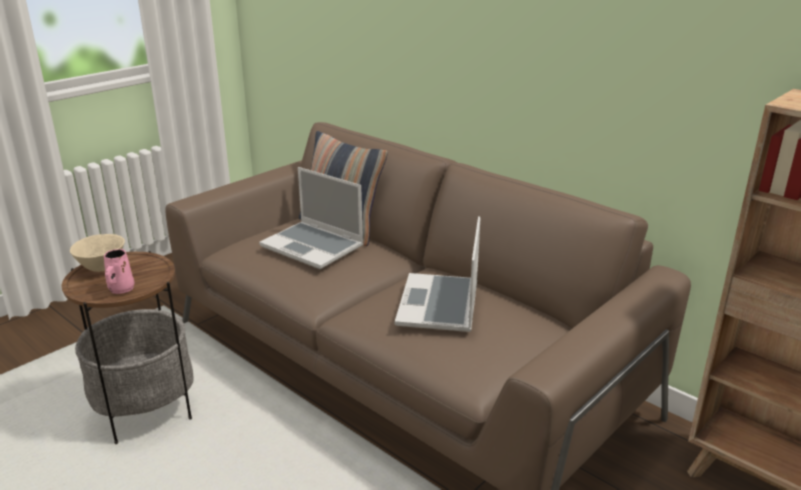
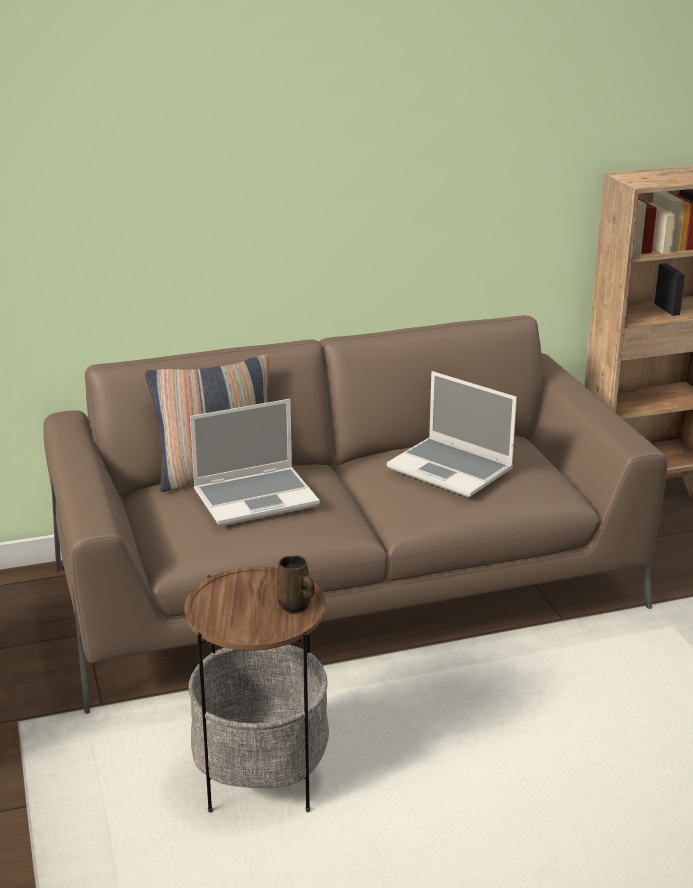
camera: 60 degrees left, 0 degrees up
beige bowl [70,234,125,272] -> none
pink mug [104,249,134,294] -> brown mug [277,555,315,613]

